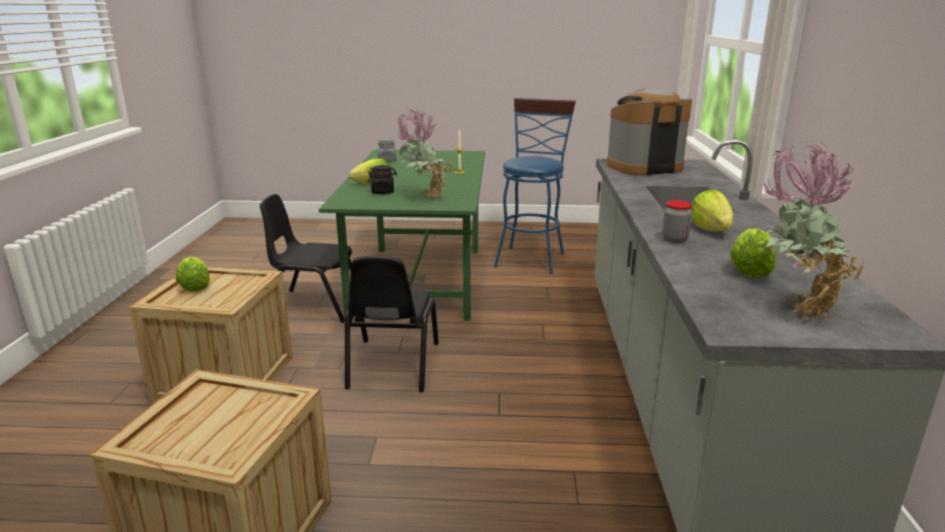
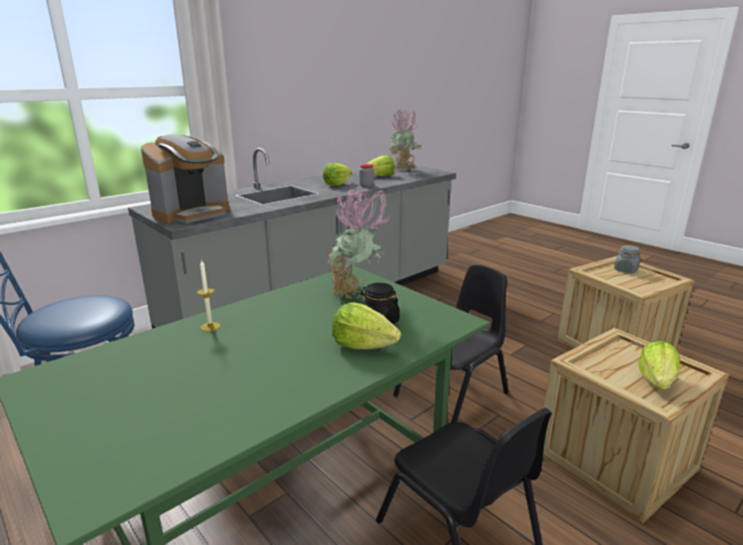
camera: 135 degrees left, 0 degrees up
grey jar [378,138,396,162] -> grey jar moved to [614,245,640,273]
coffee machine [607,89,692,175] -> coffee machine turned 75 degrees counterclockwise [141,134,230,224]

